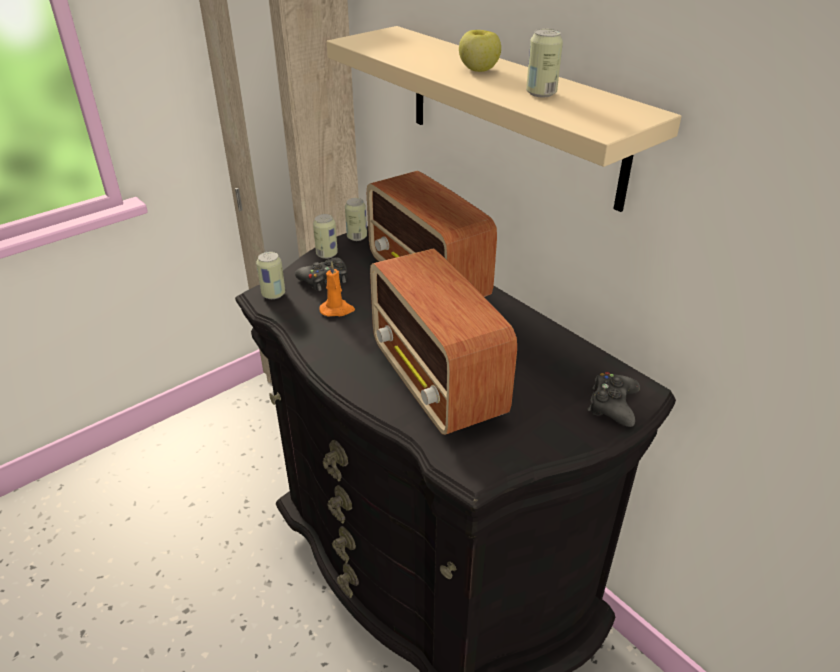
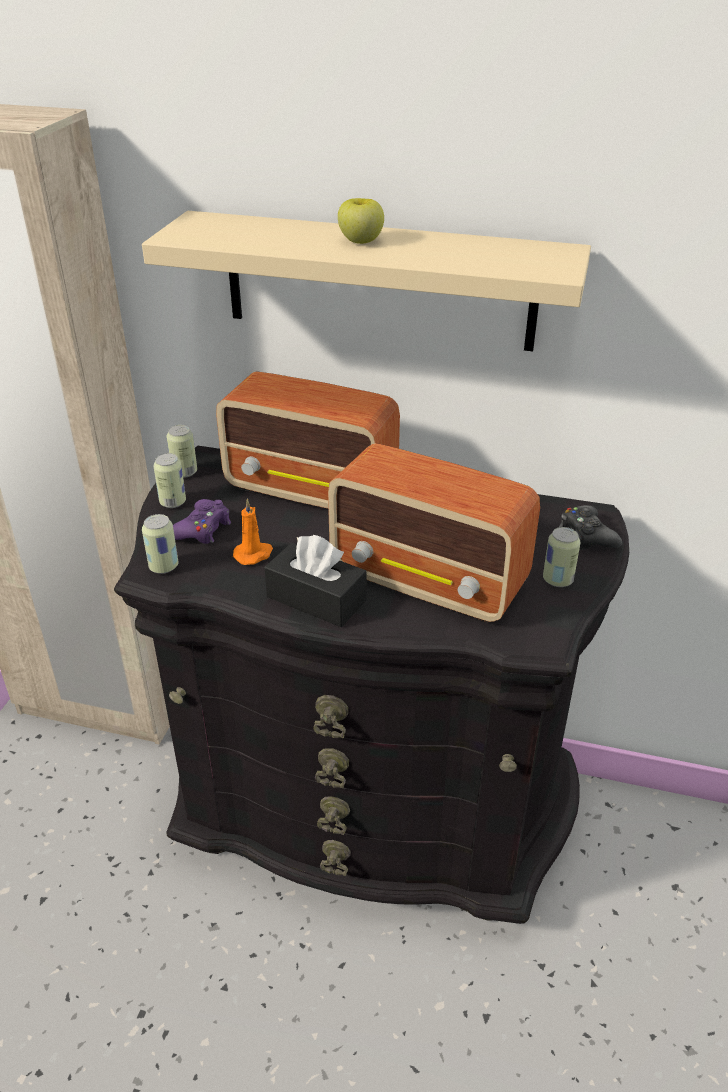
camera: 35 degrees left, 0 degrees up
black game controller [295,257,347,291] -> purple game controller [173,499,231,544]
can [526,29,563,97] -> can moved to [543,527,581,587]
none -> black tissue box [264,535,366,627]

